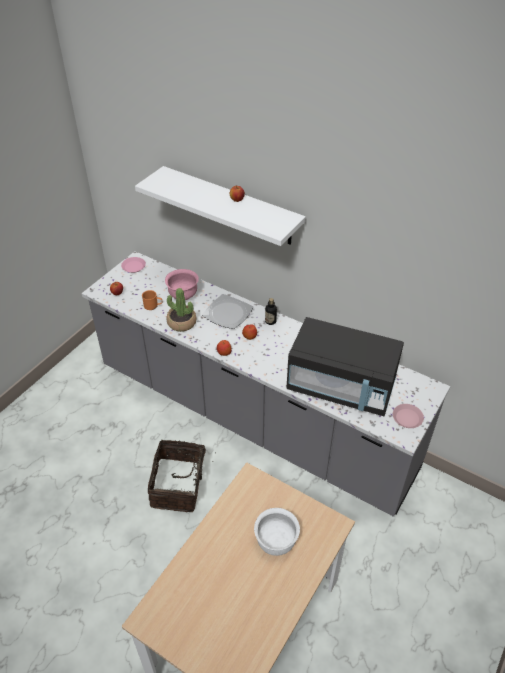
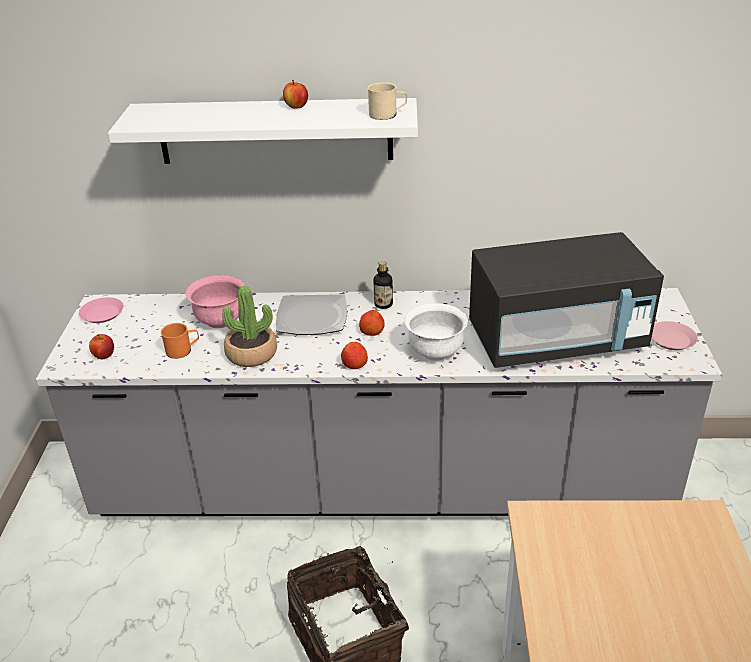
camera: 30 degrees left, 10 degrees down
white bowl [254,508,300,556] -> white bowl moved to [405,303,468,361]
none -> beige mug [368,82,407,120]

